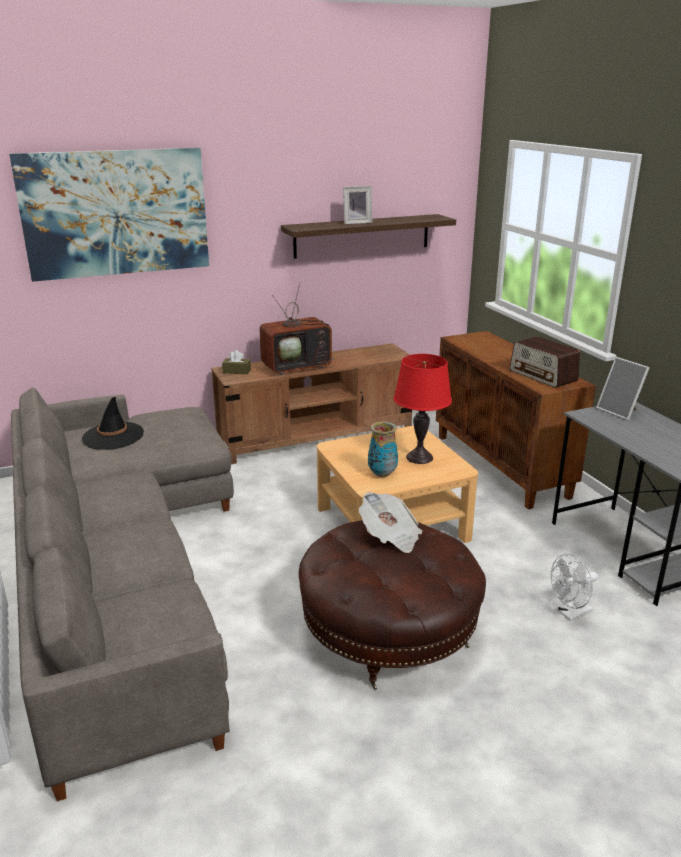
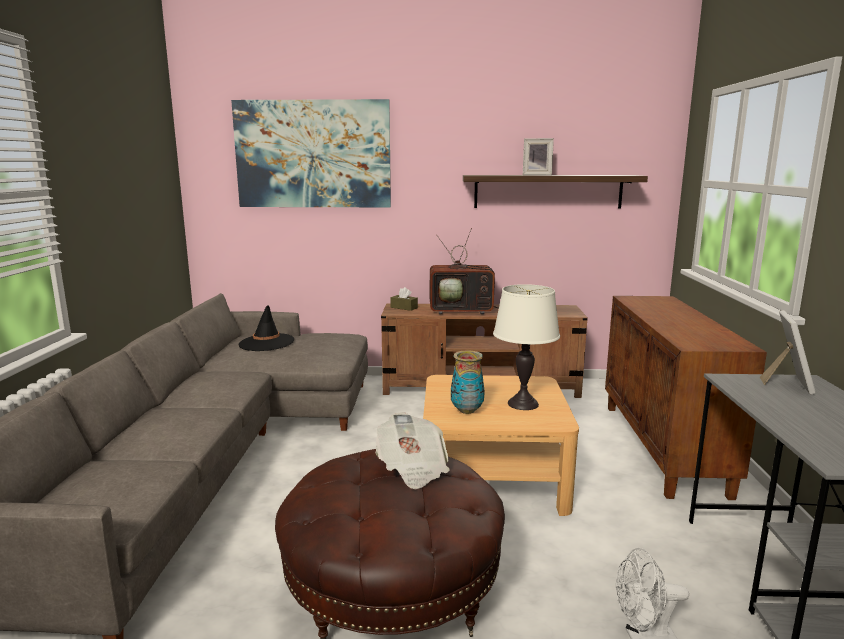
camera: 25 degrees right, 10 degrees down
red table lamp [394,354,452,464] -> white table lamp [493,284,560,410]
radio [510,336,580,388] -> none
picture frame [596,357,649,420] -> picture frame turned 150 degrees counterclockwise [760,310,815,395]

